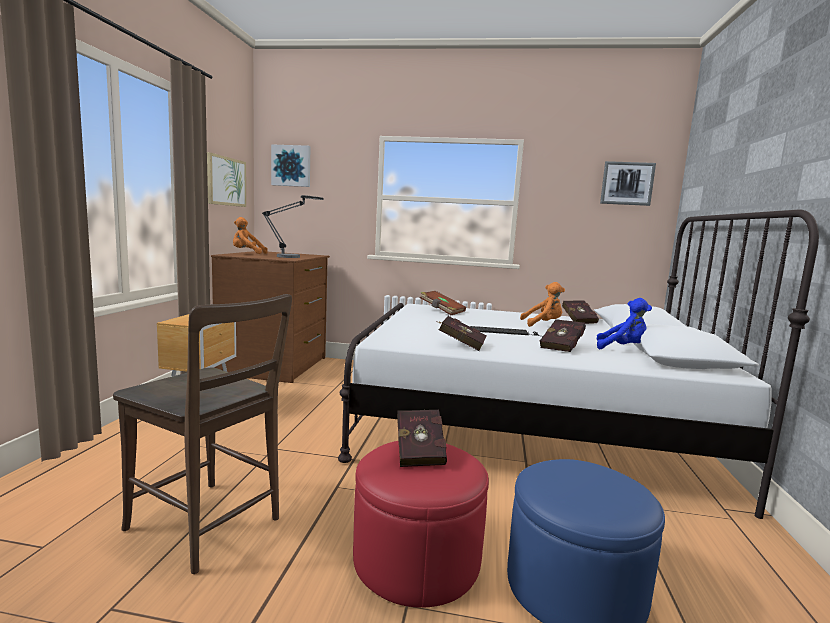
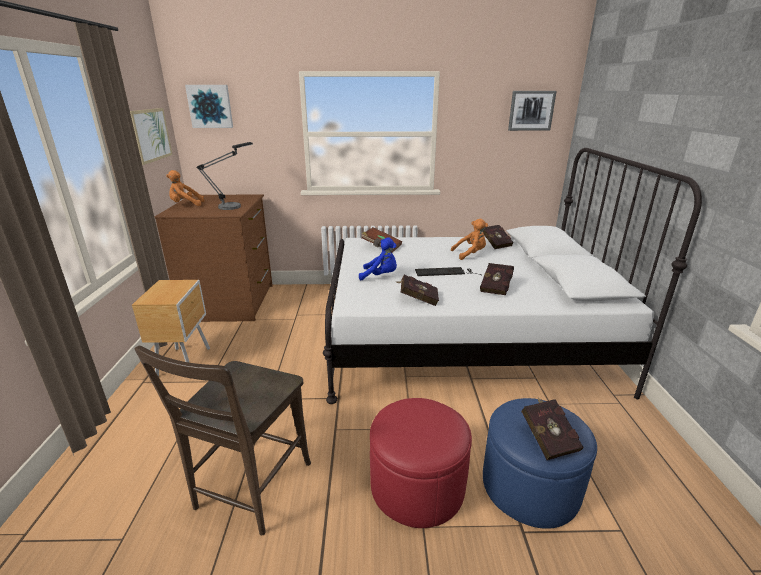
camera: 10 degrees left, 15 degrees up
brown chair [113,294,292,574] -> brown chair turned 90 degrees clockwise [135,346,311,535]
red book [397,410,447,467] -> red book moved to [521,398,584,460]
blue plush toy [597,298,652,349] -> blue plush toy moved to [359,237,397,280]

